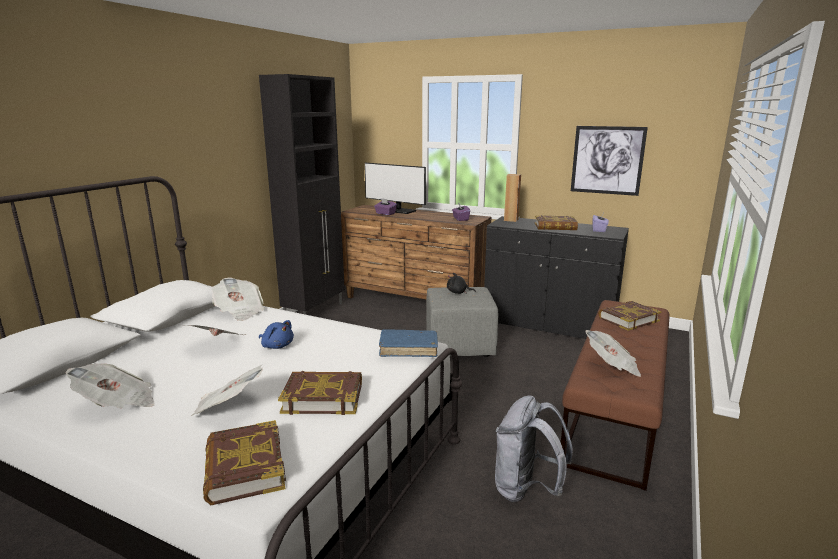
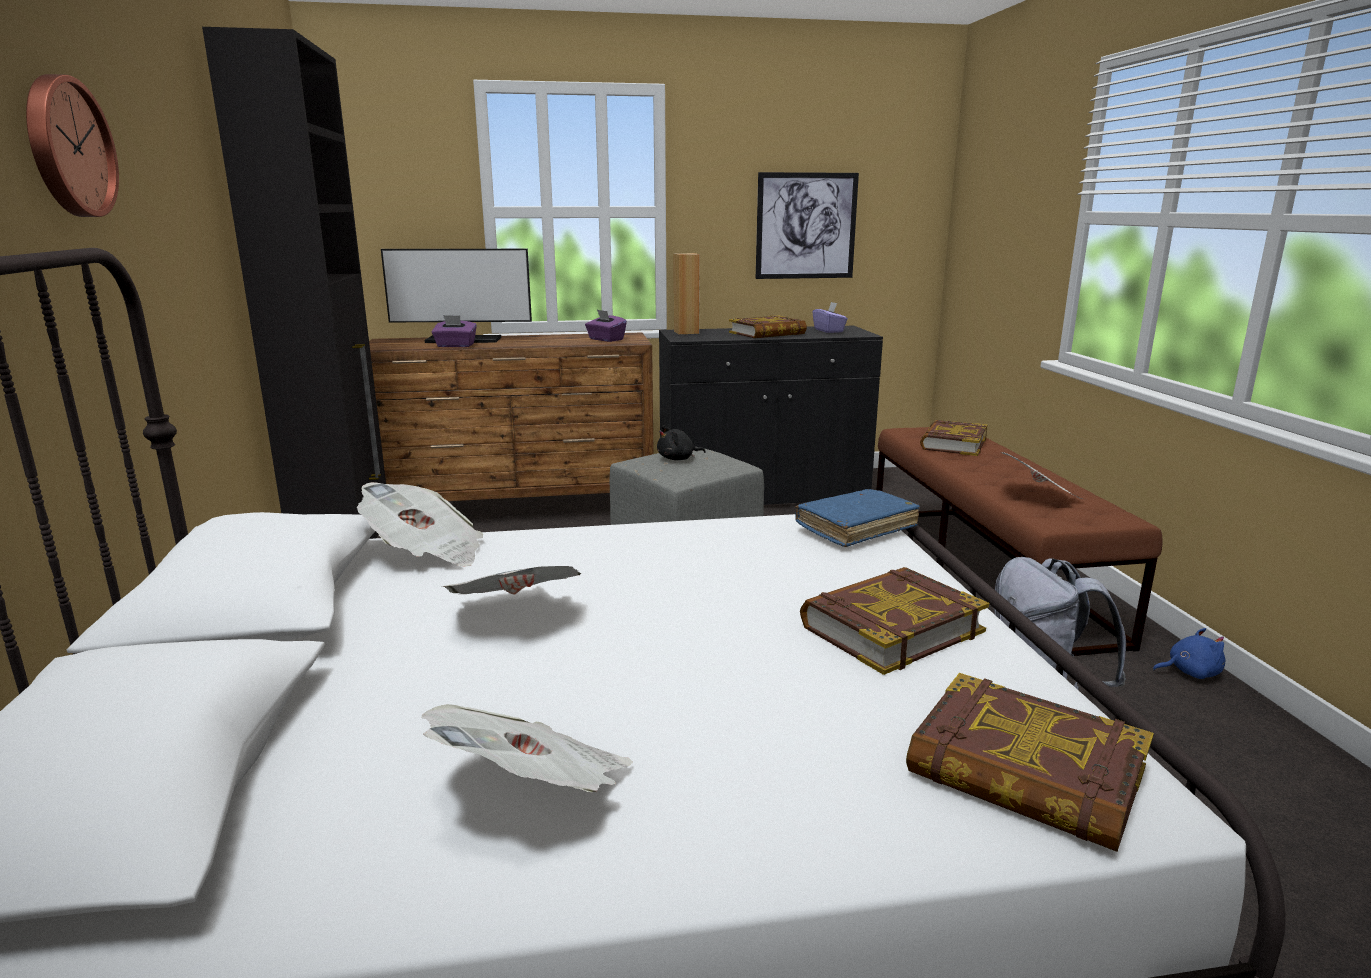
camera: 35 degrees left, 0 degrees up
newspaper [191,365,263,416] -> none
blue plush toy [259,320,294,349] -> blue plush toy moved to [1153,628,1225,679]
none -> wall clock [26,74,119,217]

